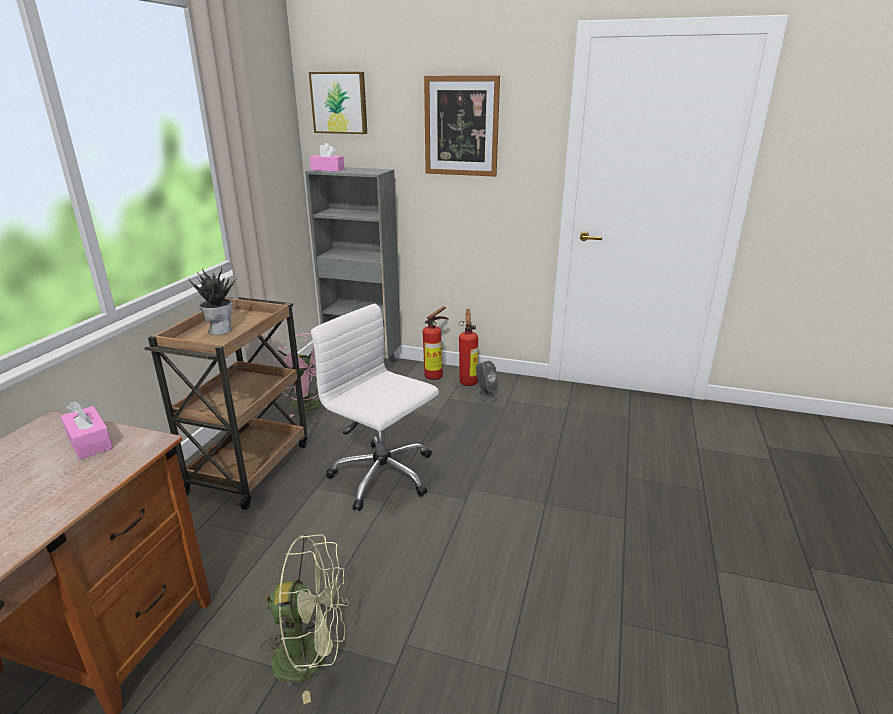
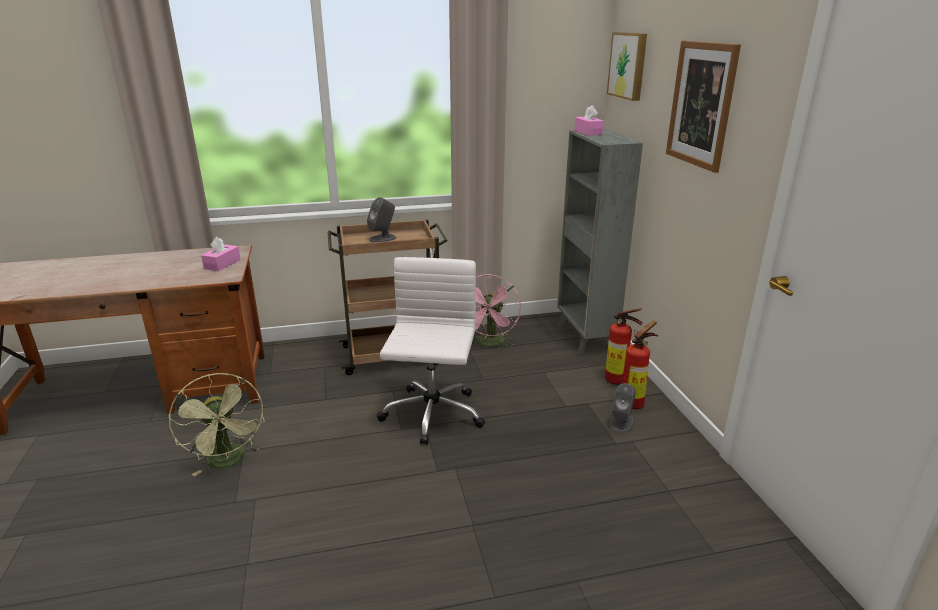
camera: 60 degrees right, 0 degrees up
potted plant [188,268,237,335] -> grey speaker [367,197,396,243]

